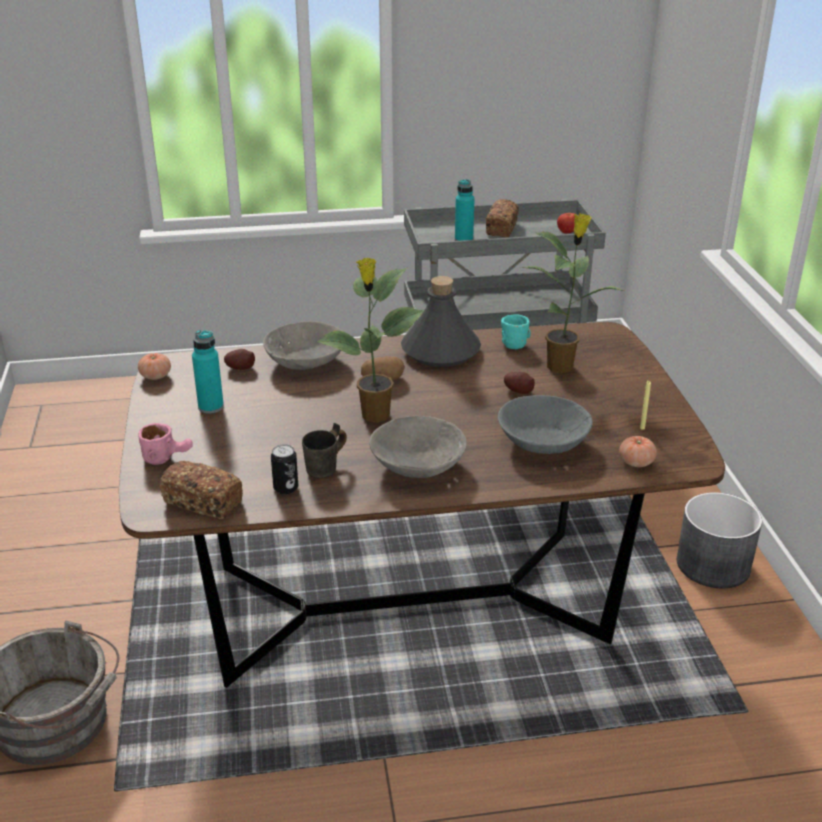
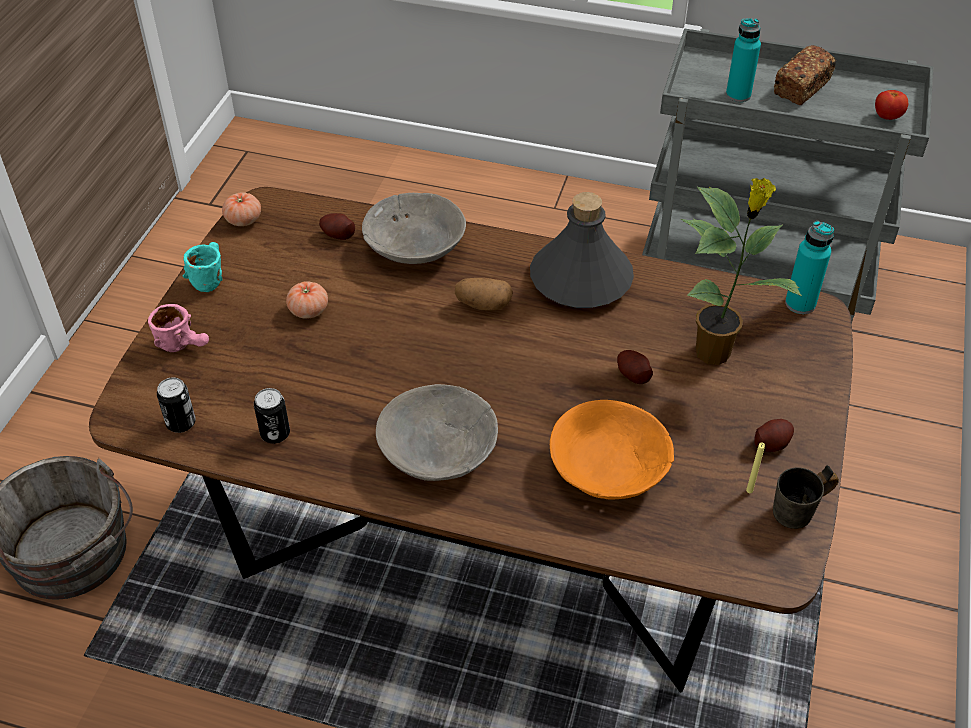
camera: 25 degrees right, 15 degrees up
bread [160,461,243,519] -> can [157,377,196,433]
turquoise bottle [192,330,224,414] -> turquoise bottle moved to [785,221,834,314]
grey mug [302,423,347,478] -> grey mug moved to [773,465,839,529]
potted plant [316,257,424,423] -> none
grey bowl [498,395,593,454] -> orange bowl [550,400,674,500]
turquoise mug [501,314,531,349] -> turquoise mug moved to [183,242,223,292]
tomato [619,436,657,467] -> tomato moved to [286,281,328,319]
grey planter [677,492,762,588] -> none
none -> potato [754,419,794,452]

